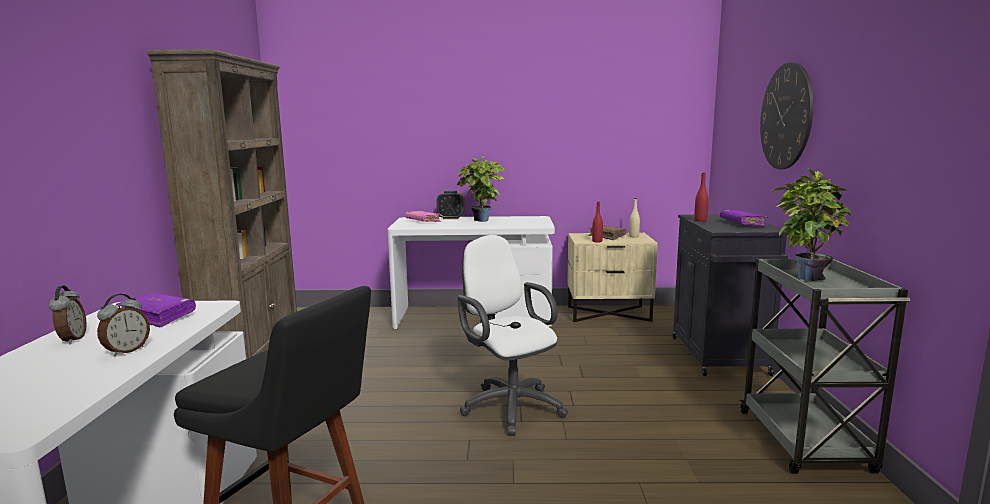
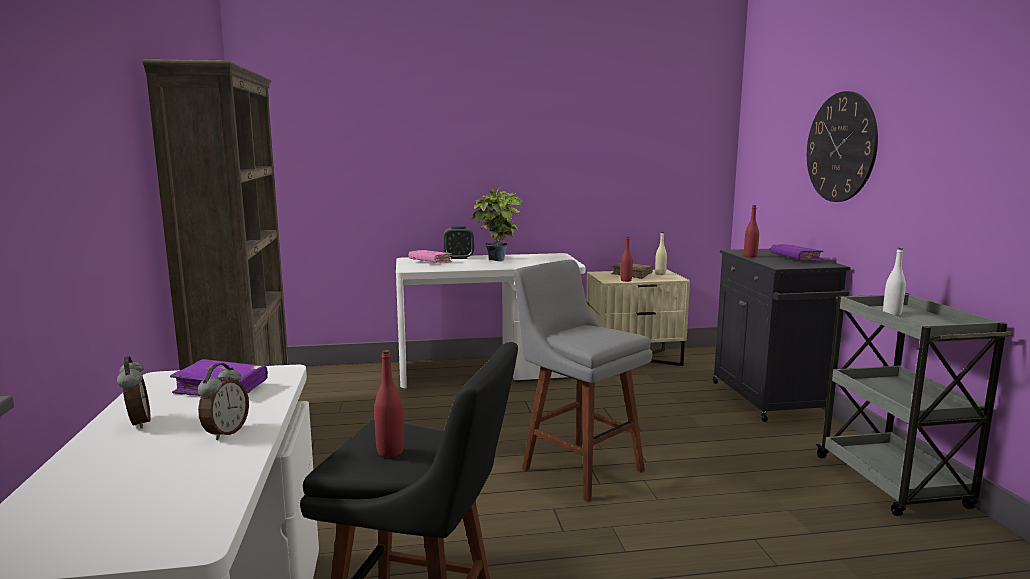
camera: 10 degrees left, 0 degrees up
white office chair [458,235,568,436] -> grey stool [514,259,653,502]
potted plant [771,168,852,281] -> white bottle [883,248,906,316]
none -> red bottle [374,350,404,457]

